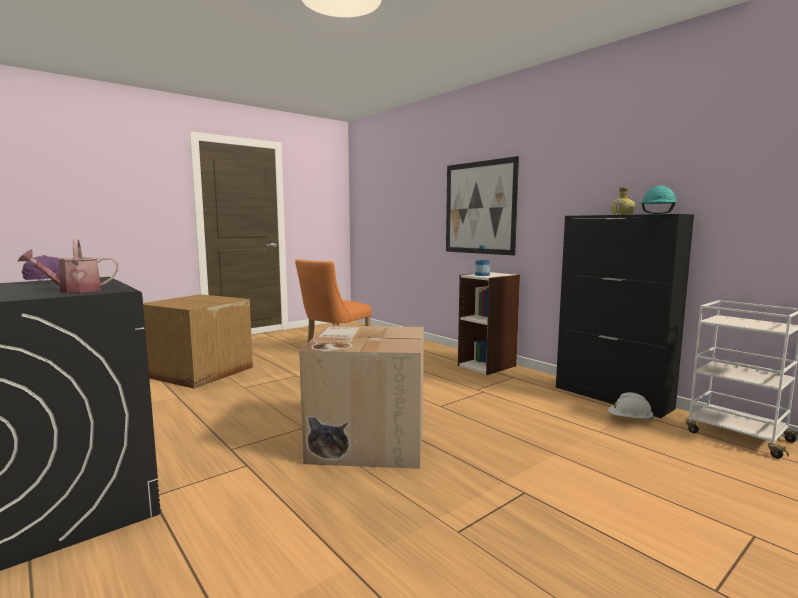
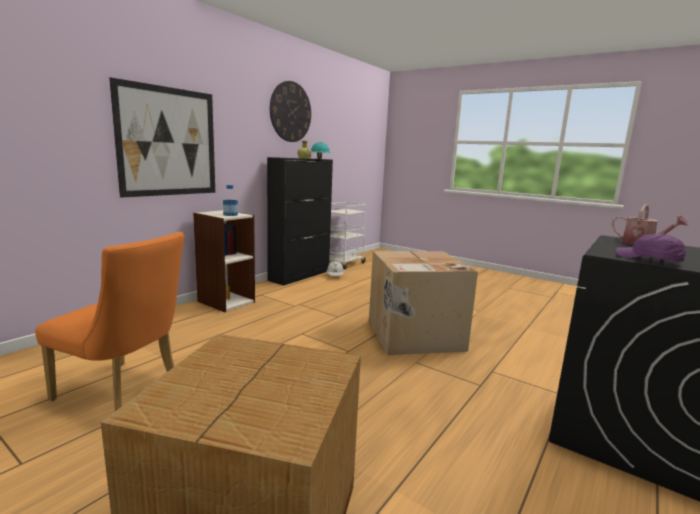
camera: 105 degrees left, 5 degrees up
none -> wall clock [270,81,311,142]

